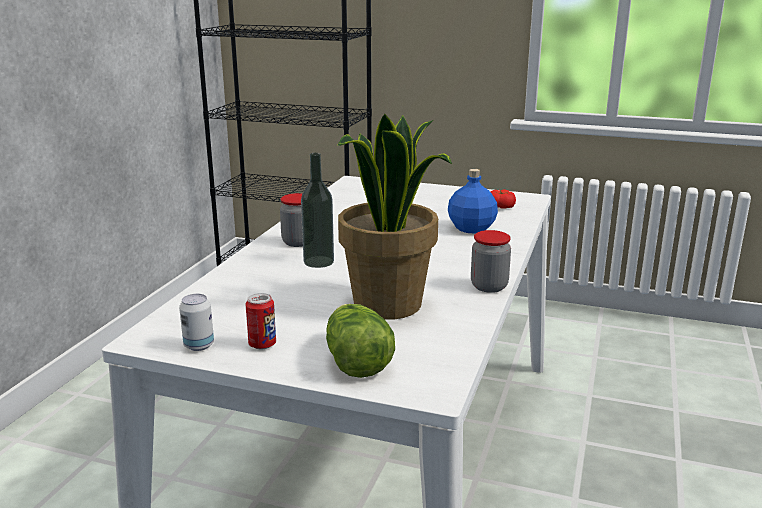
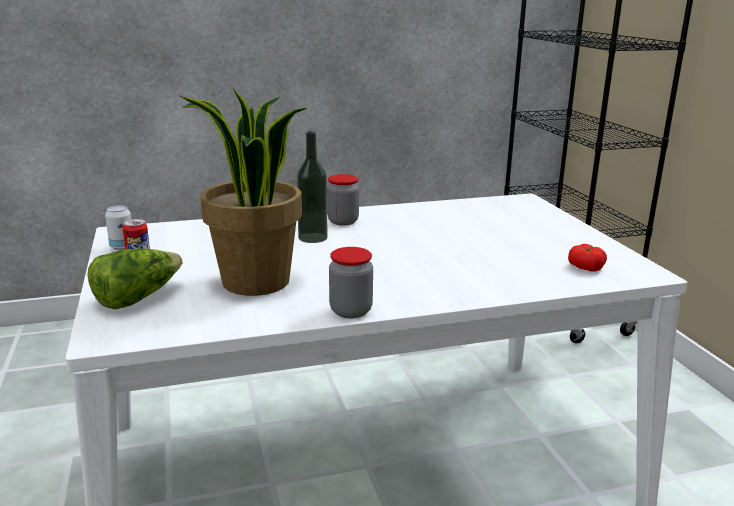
camera: 55 degrees right, 0 degrees up
blue bottle [448,169,498,234] -> none

